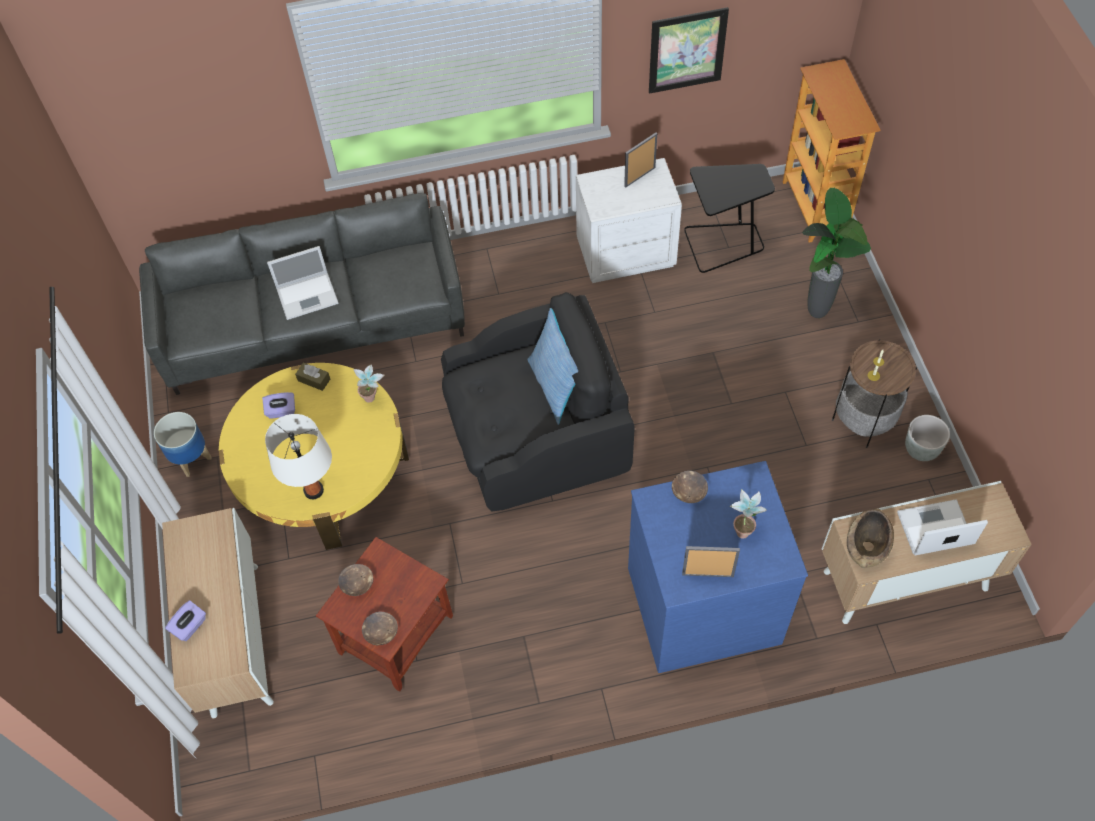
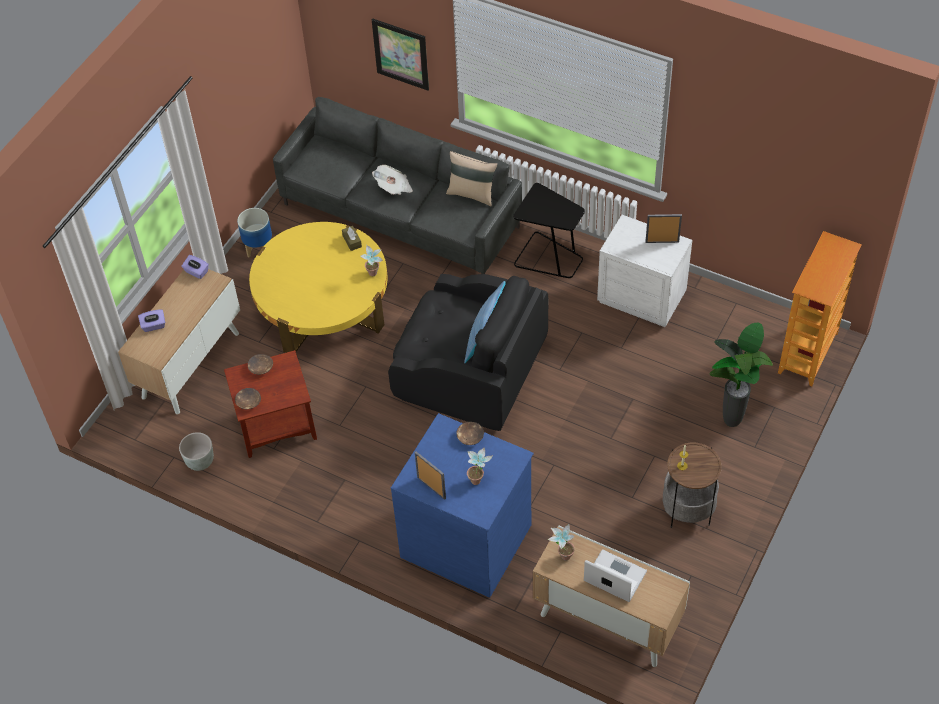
camera: 40 degrees right, 5 degrees down
purple tissue box [262,392,295,419] -> purple tissue box moved to [182,255,209,279]
white table lamp [265,414,332,499] -> none
laptop [267,246,339,320] -> newspaper [372,165,413,195]
picture [649,7,729,94] -> picture moved to [372,18,429,91]
black side table [684,164,775,273] -> black side table moved to [513,183,585,278]
brown bowl [847,508,894,568] -> potted plant [547,524,575,560]
grey planter [905,415,950,461] -> grey planter moved to [179,432,214,471]
none -> beige pillow [446,151,497,206]

